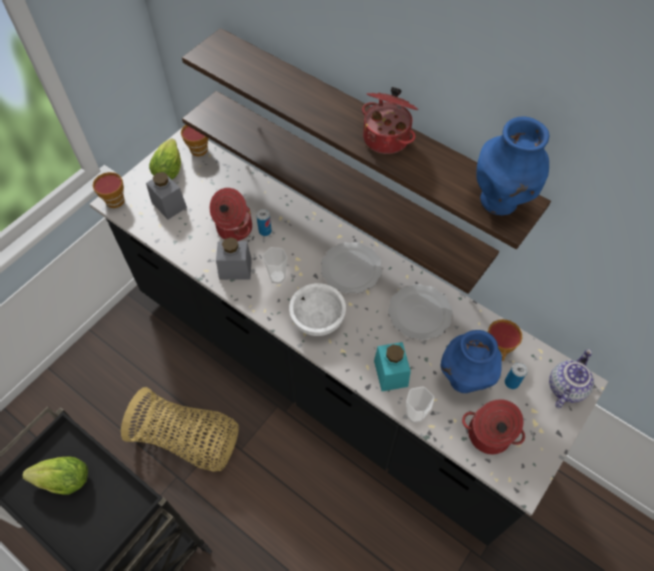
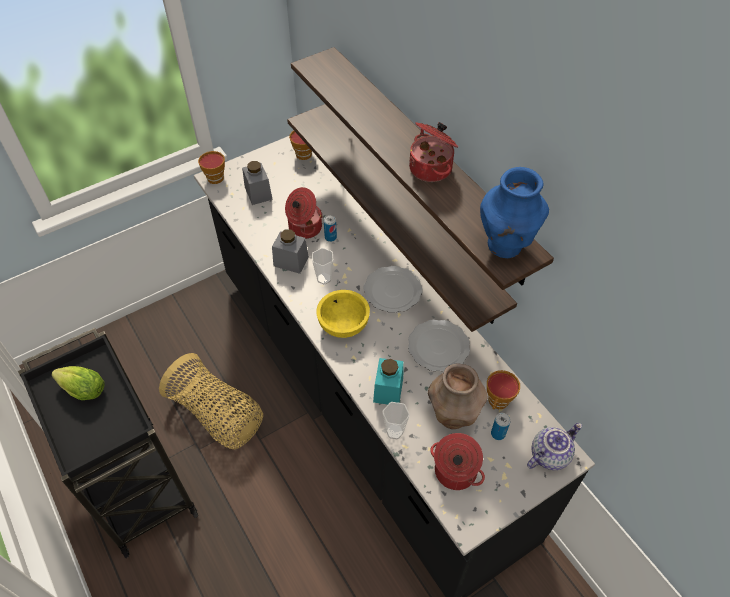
camera: 20 degrees right, 5 degrees down
lettuce [149,139,181,180] -> none
white bowl [289,283,346,336] -> yellow bowl [316,290,370,338]
blue vase [440,330,502,393] -> brown vase [428,364,487,429]

